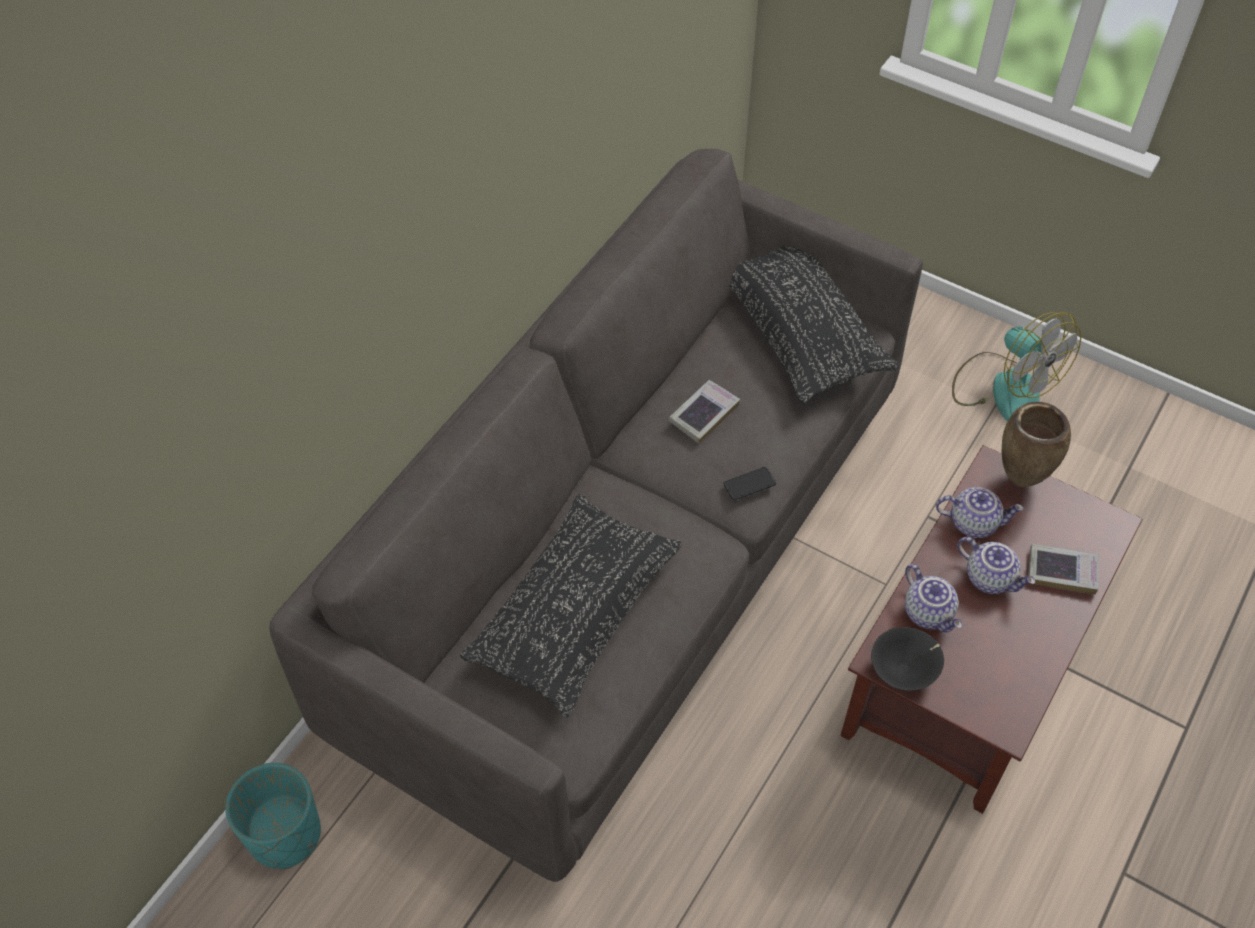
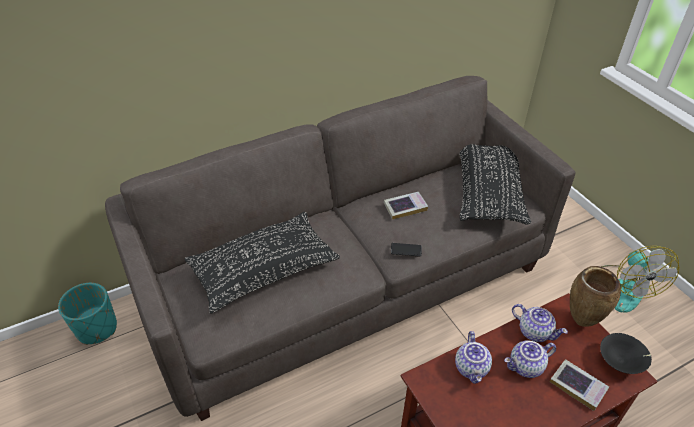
camera: 30 degrees right, 10 degrees down
black bowl [871,627,944,691] -> black bowl moved to [600,333,652,374]
teapot [957,537,1035,594] -> teapot turned 90 degrees clockwise [504,340,556,378]

